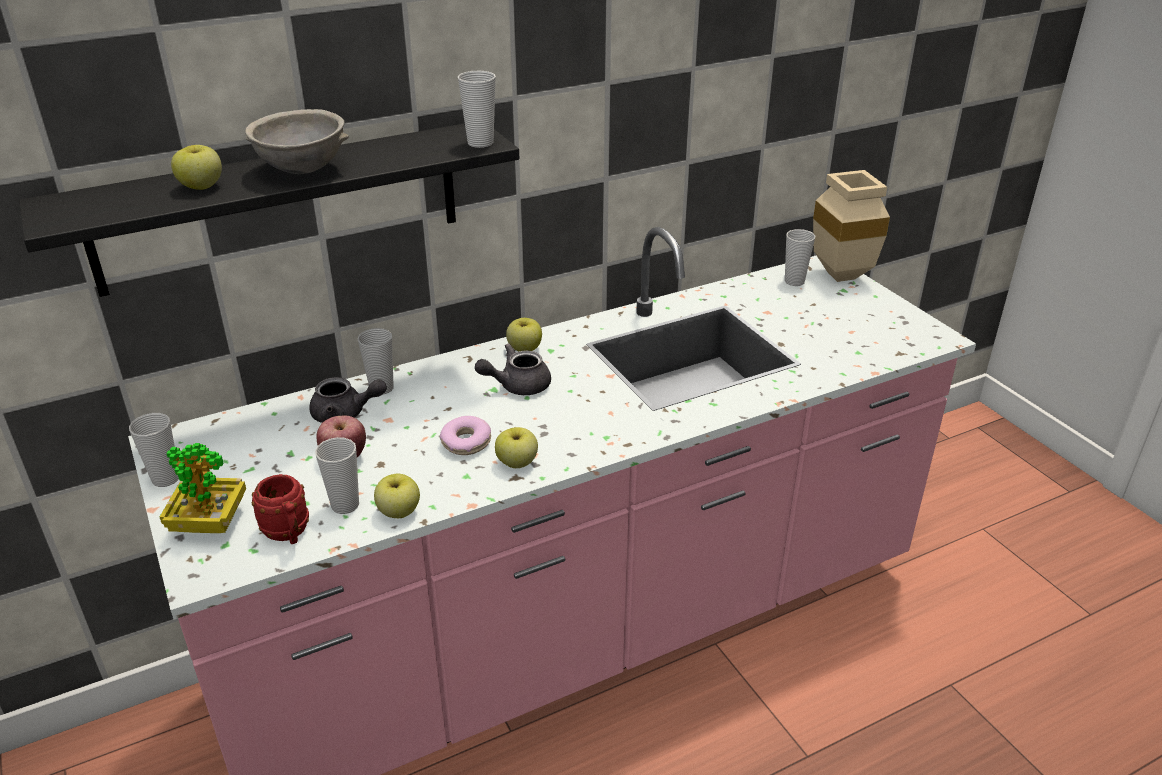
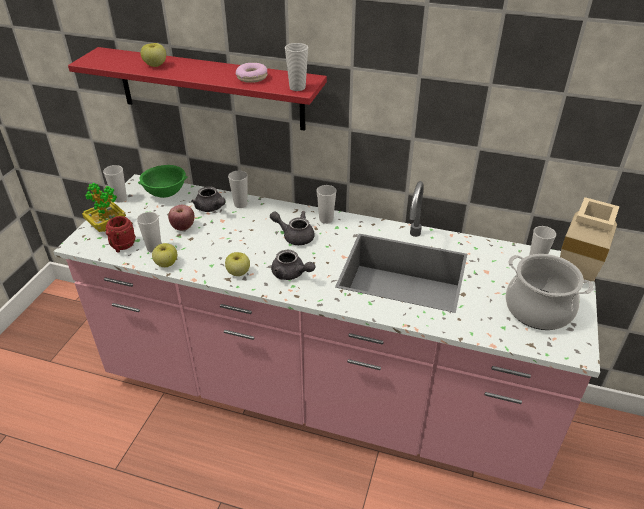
camera: 45 degrees right, 5 degrees up
black shelf [19,124,519,297] -> red shelf [68,47,327,131]
grey bowl [245,109,349,174] -> none
donut [440,416,491,455] -> donut moved to [236,63,268,83]
apple [506,318,542,352] -> cup [316,185,336,224]
none -> green bowl [138,165,188,198]
none -> grey teapot [271,250,315,280]
none -> cooking pot [505,254,594,330]

